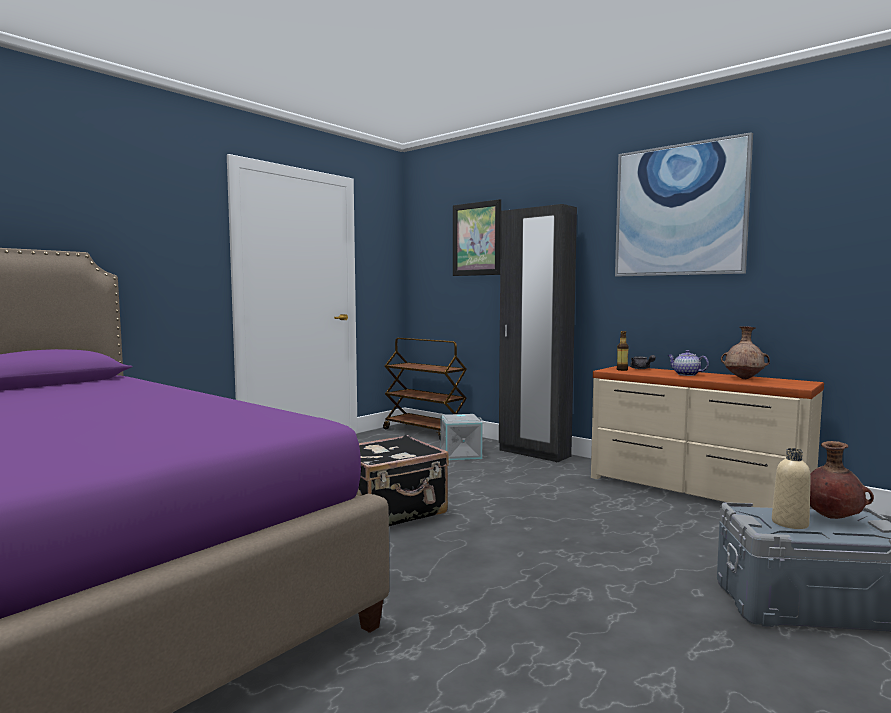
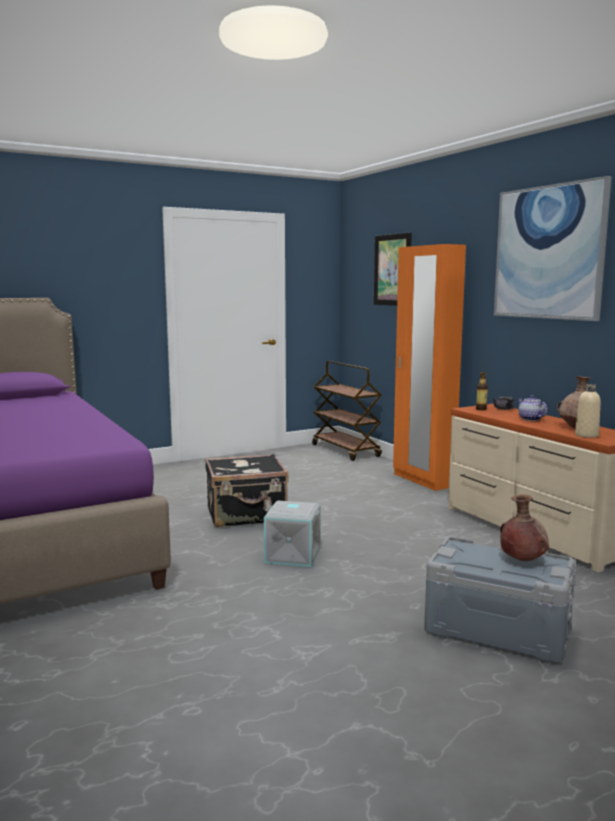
camera: 20 degrees right, 5 degrees up
grey storage box [440,414,483,460] -> grey storage box moved to [264,501,321,567]
black wardrobe [499,204,577,463] -> orange wardrobe [393,244,466,491]
beige bottle [772,448,811,529] -> beige bottle moved to [575,384,601,438]

